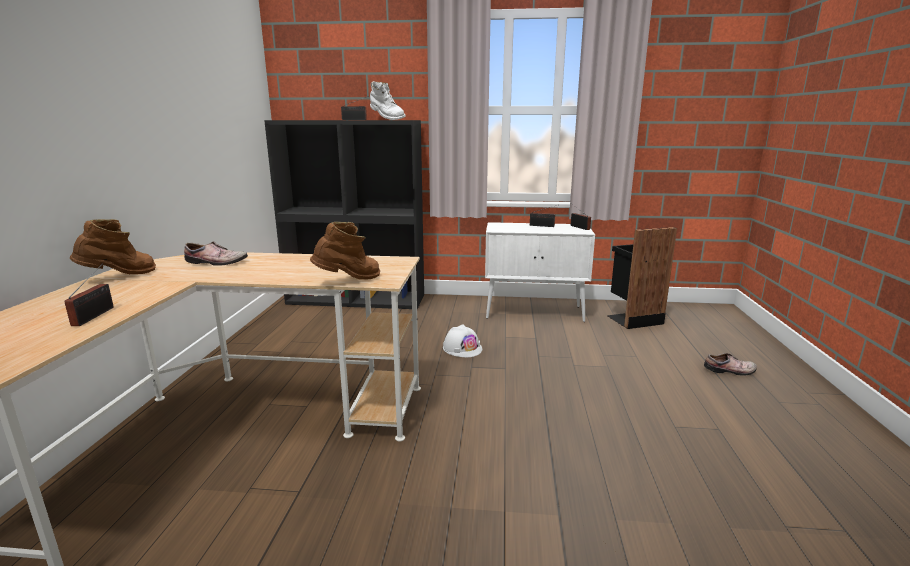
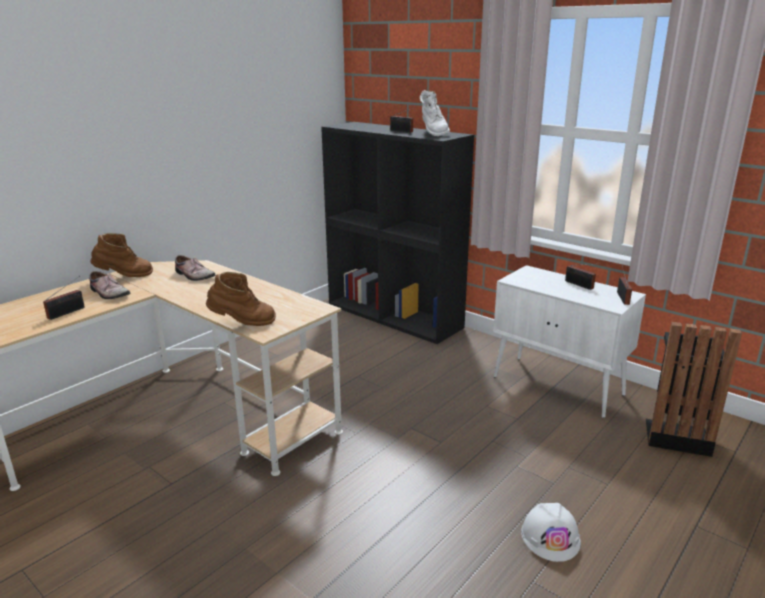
camera: 35 degrees right, 5 degrees up
white hard hat [443,324,482,357] -> white hard hat moved to [521,503,581,562]
shoe [704,353,757,375] -> shoe moved to [89,271,130,299]

